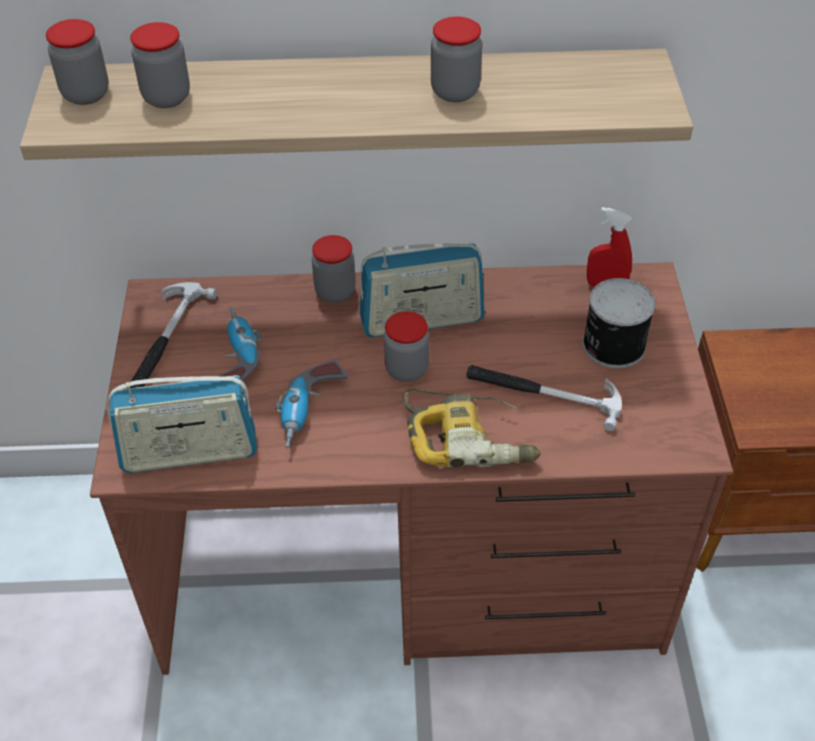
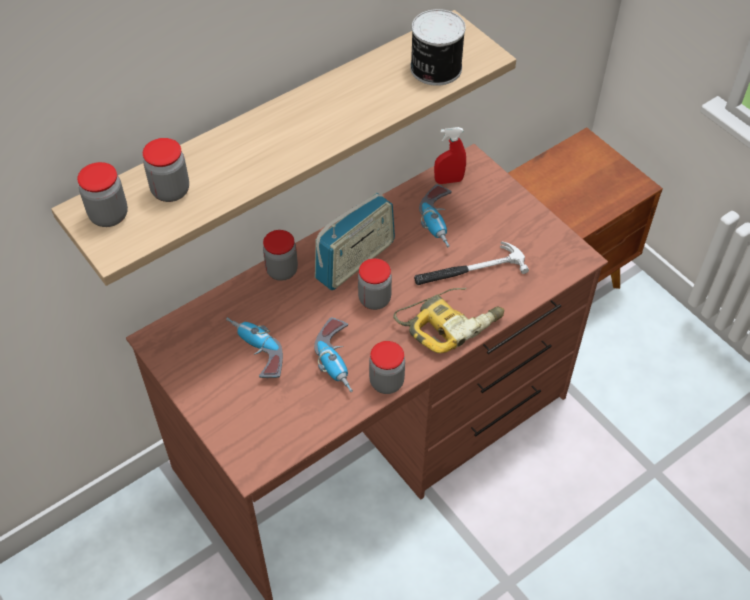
camera: 35 degrees left, 5 degrees up
radio [107,375,257,473] -> none
hammer [127,282,217,389] -> none
jar [431,17,482,102] -> jar moved to [369,341,405,394]
can [583,278,655,368] -> can moved to [410,9,466,86]
none -> power drill [419,185,452,248]

